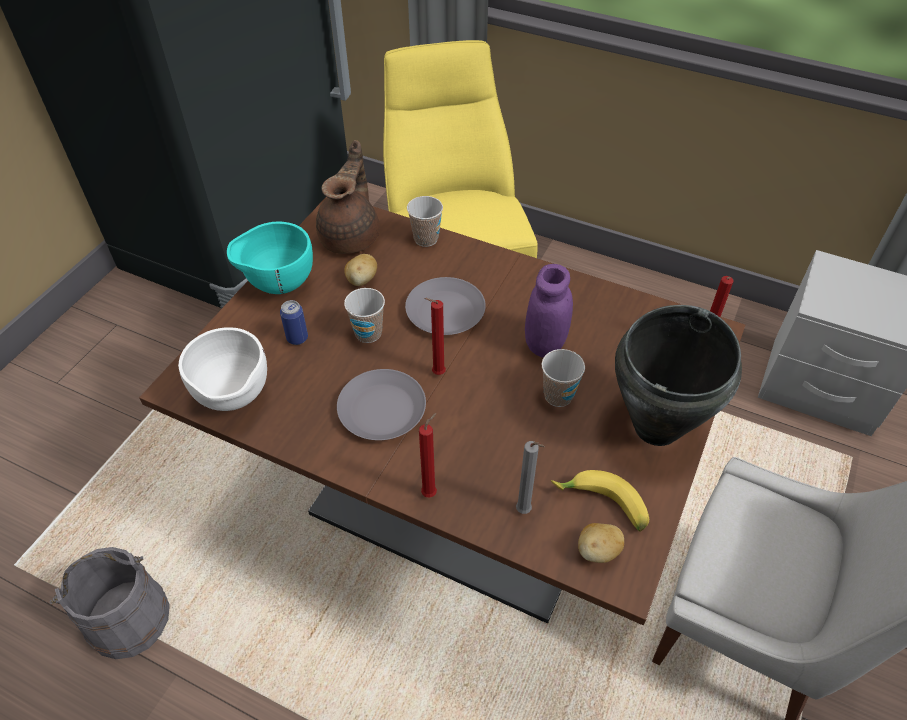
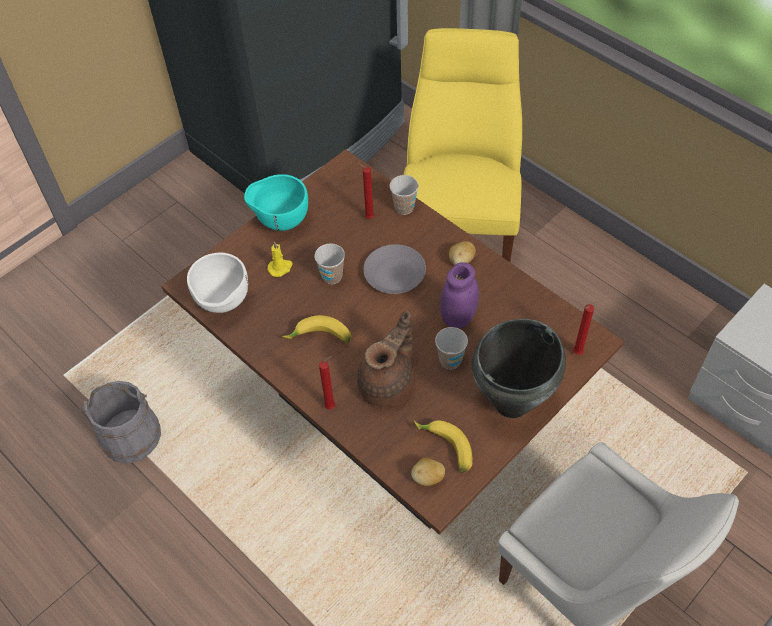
camera: 20 degrees right, 5 degrees up
can [280,300,308,345] -> yellow candle [268,241,293,277]
brown teapot [316,140,380,254] -> brown teapot moved to [357,310,415,407]
grey plate [337,369,426,440] -> banana [282,315,351,343]
potato [344,254,377,286] -> potato moved to [449,241,476,265]
red candle [424,298,446,375] -> red candle moved to [358,164,374,219]
grey candle [516,441,545,514] -> none

